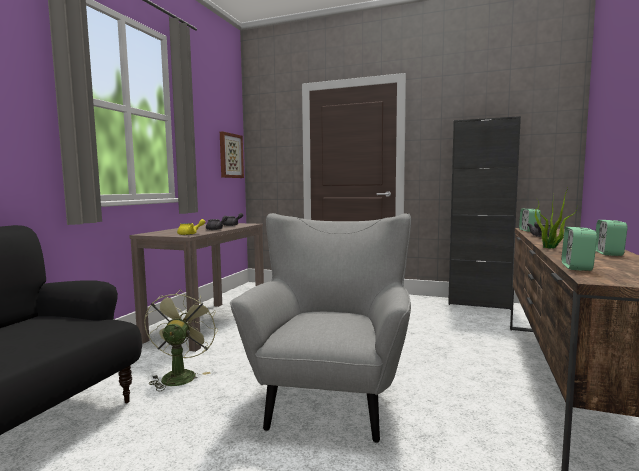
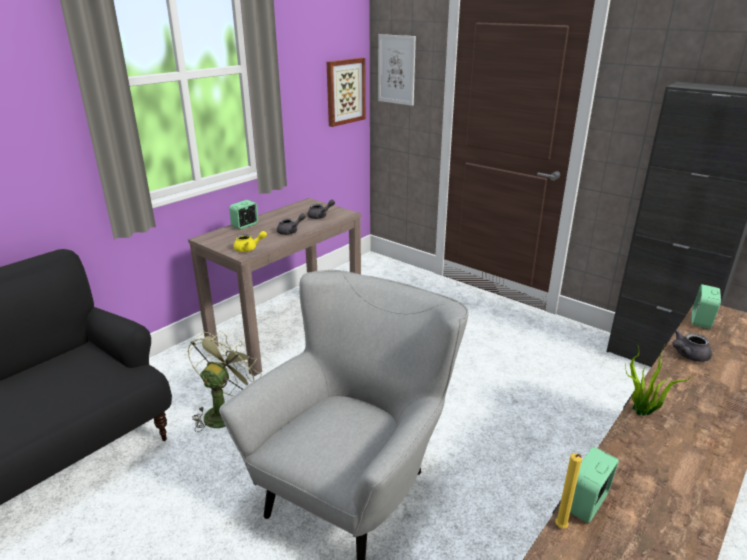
camera: 20 degrees right, 20 degrees up
alarm clock [596,220,628,256] -> alarm clock moved to [229,200,258,229]
none -> picture [378,34,416,106]
none -> yellow candle [555,453,582,528]

